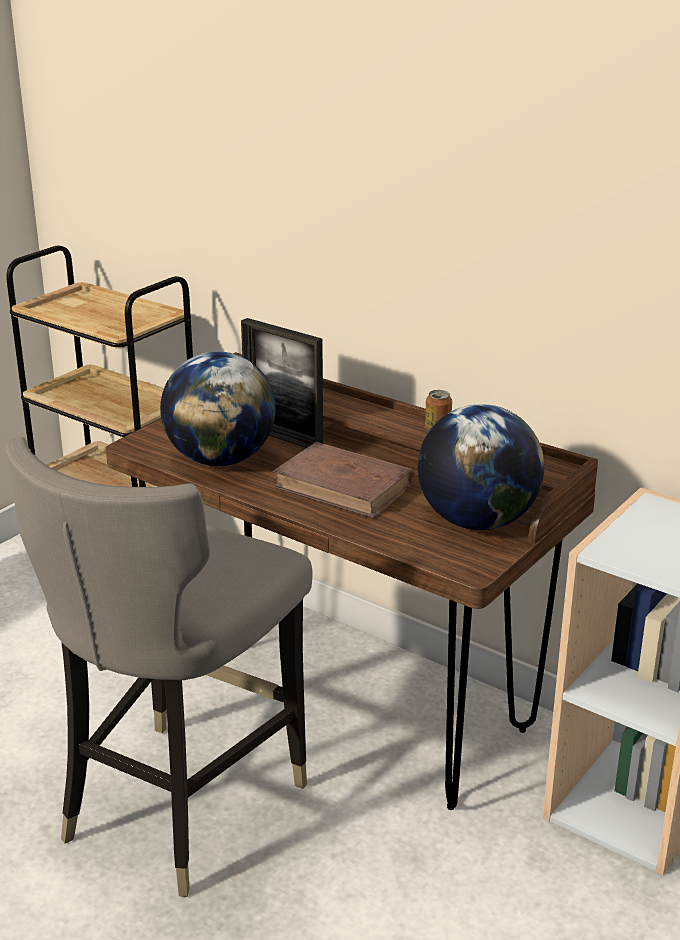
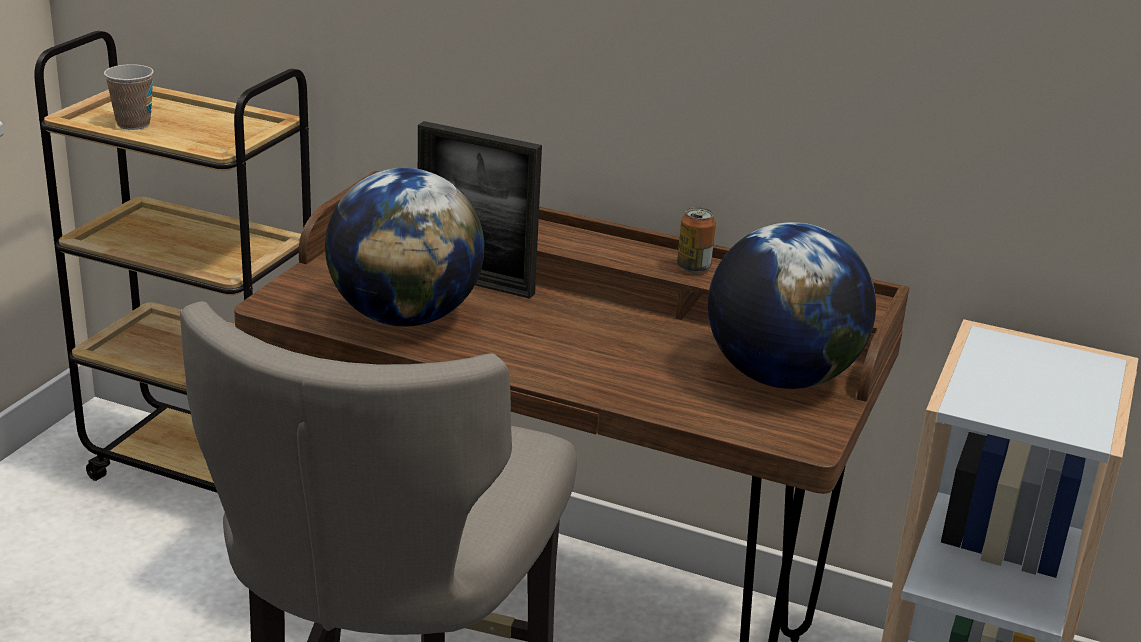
camera: 15 degrees left, 0 degrees up
brown book [273,442,414,519] -> none
none -> cup [104,64,154,130]

